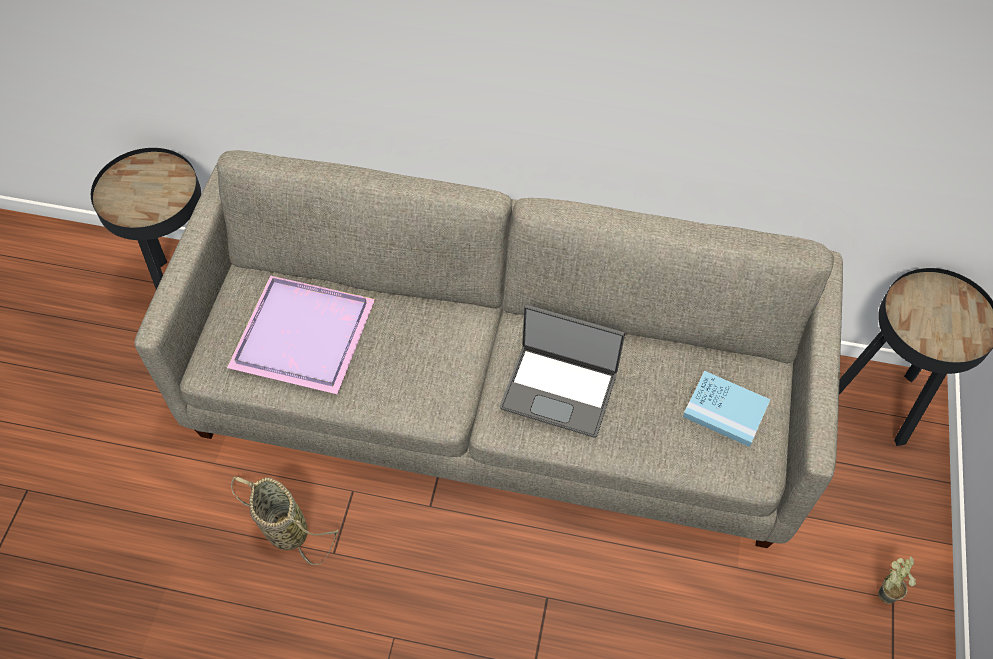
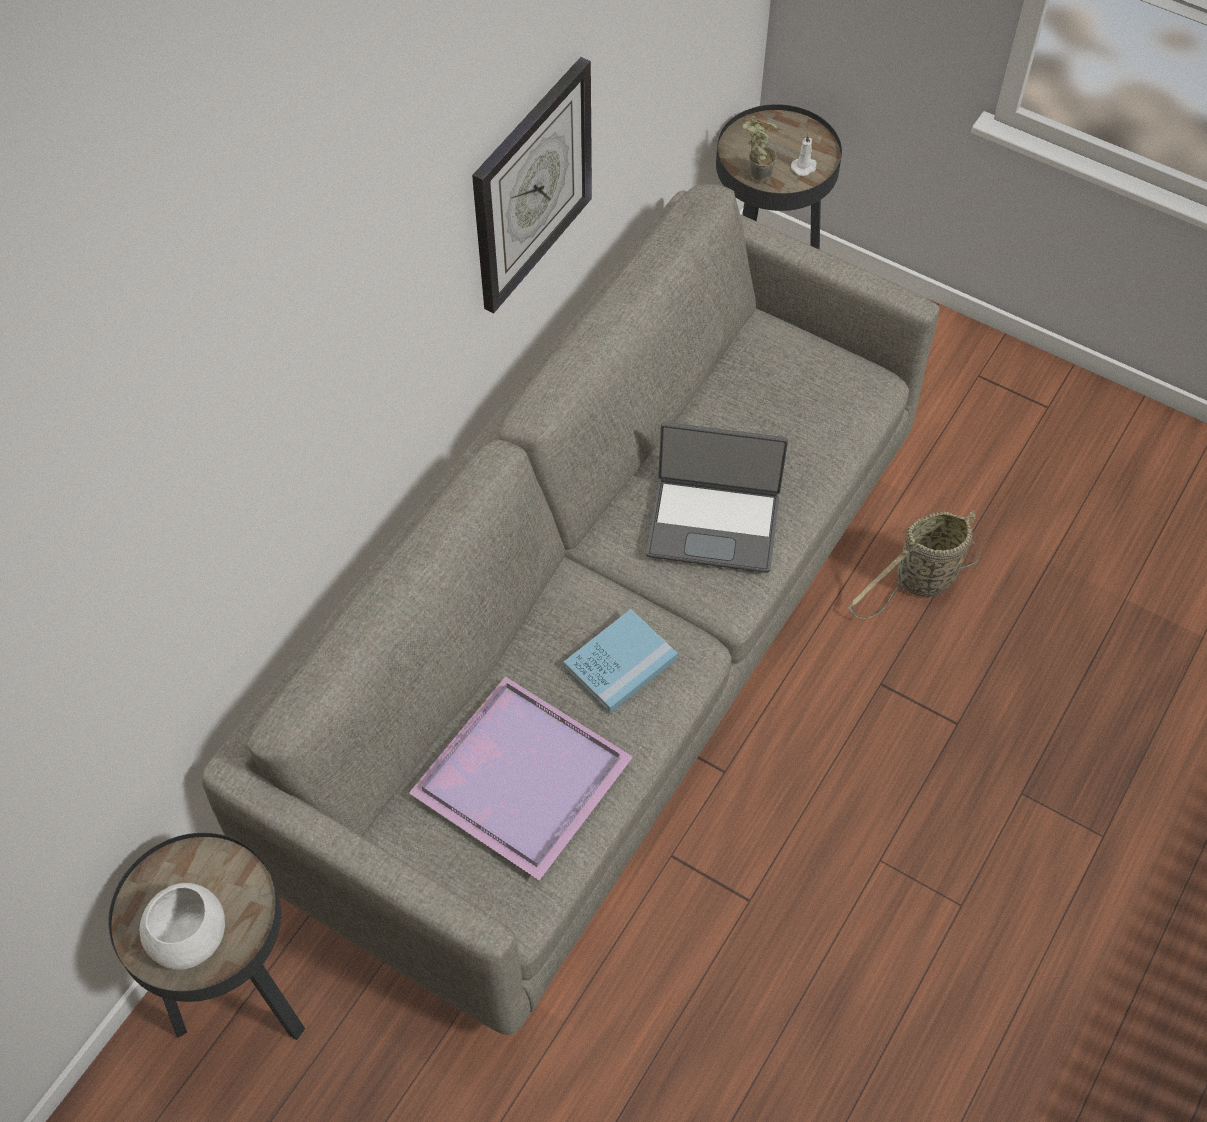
camera: 70 degrees left, 0 degrees up
basket [231,476,338,565] -> basket moved to [848,511,980,619]
laptop [500,305,625,438] -> laptop turned 60 degrees clockwise [646,422,788,573]
blue book [683,371,771,447] -> blue book moved to [564,609,678,713]
potted plant [878,556,916,604] -> potted plant moved to [742,114,777,184]
none -> white bowl [139,883,225,970]
none -> wall clock [472,57,592,314]
none -> white candle [791,133,817,176]

